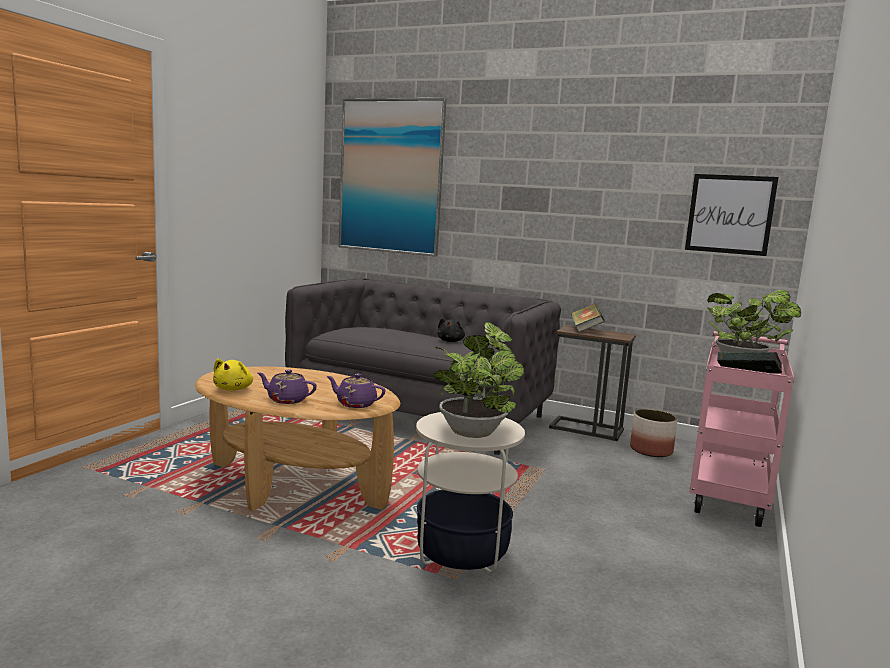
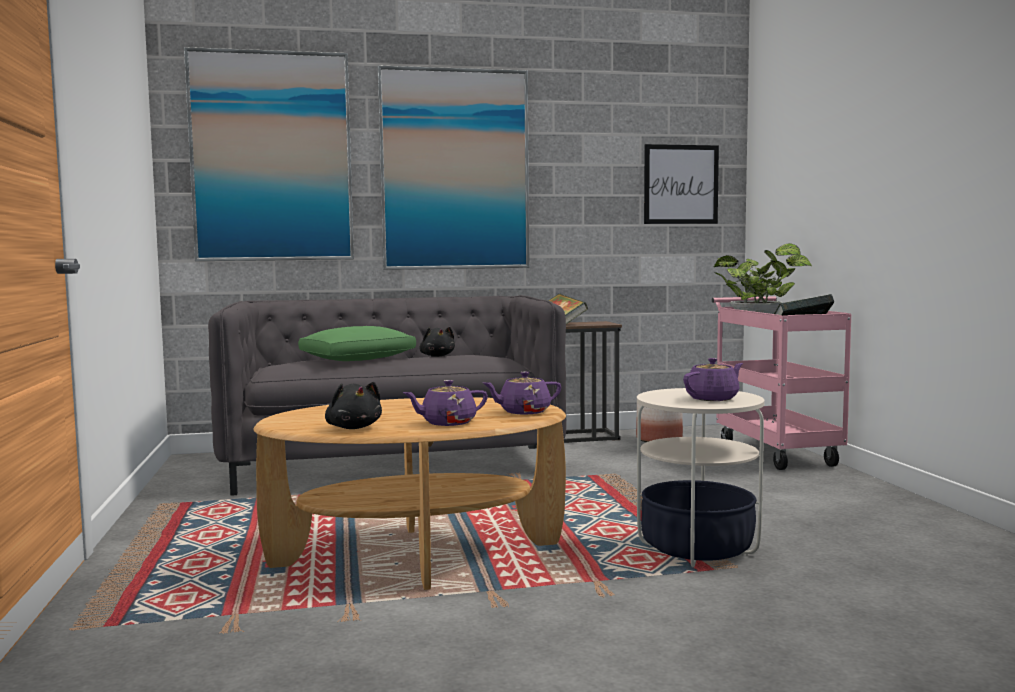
camera: 35 degrees left, 5 degrees down
yellow plush toy [213,359,253,391] -> black plush toy [325,382,382,429]
potted plant [434,322,524,438] -> purple teapot [683,358,743,401]
none -> green pillow [298,326,416,361]
none -> picture [378,65,529,270]

